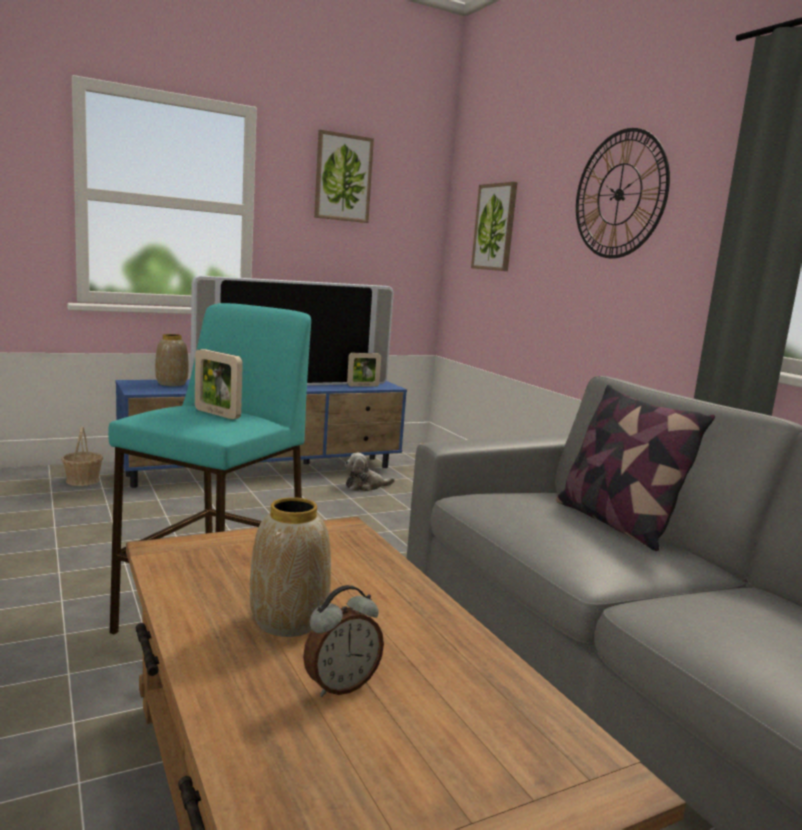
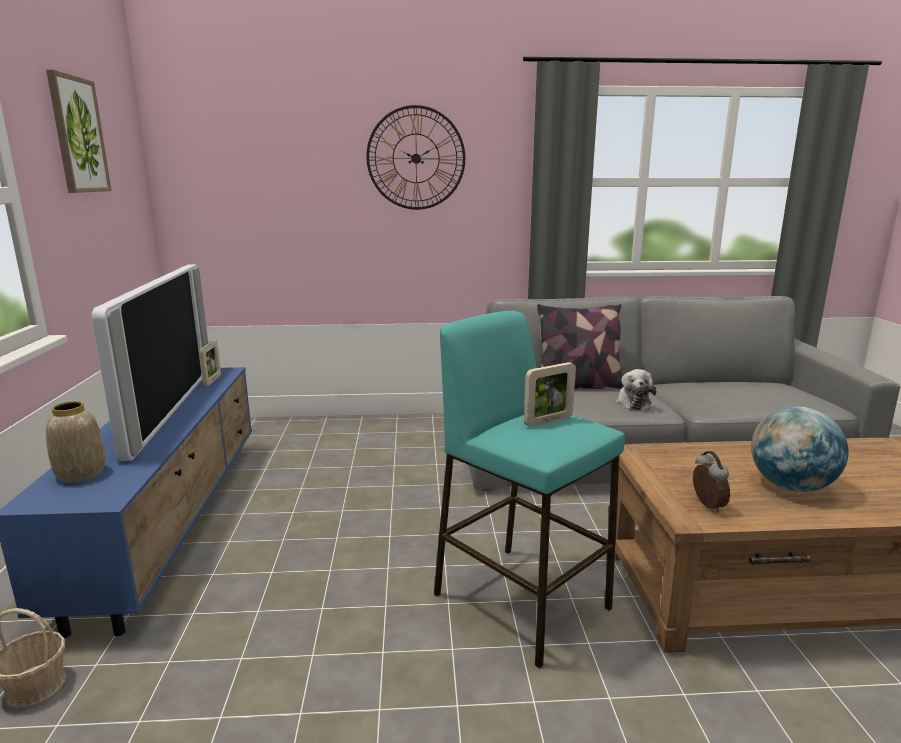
camera: 65 degrees left, 5 degrees up
vase [250,497,331,637] -> globe [751,406,849,492]
alarm clock [303,585,384,697] -> alarm clock moved to [693,451,730,512]
plush toy [345,453,395,491] -> plush toy moved to [615,369,656,410]
picture [471,182,517,271] -> none

